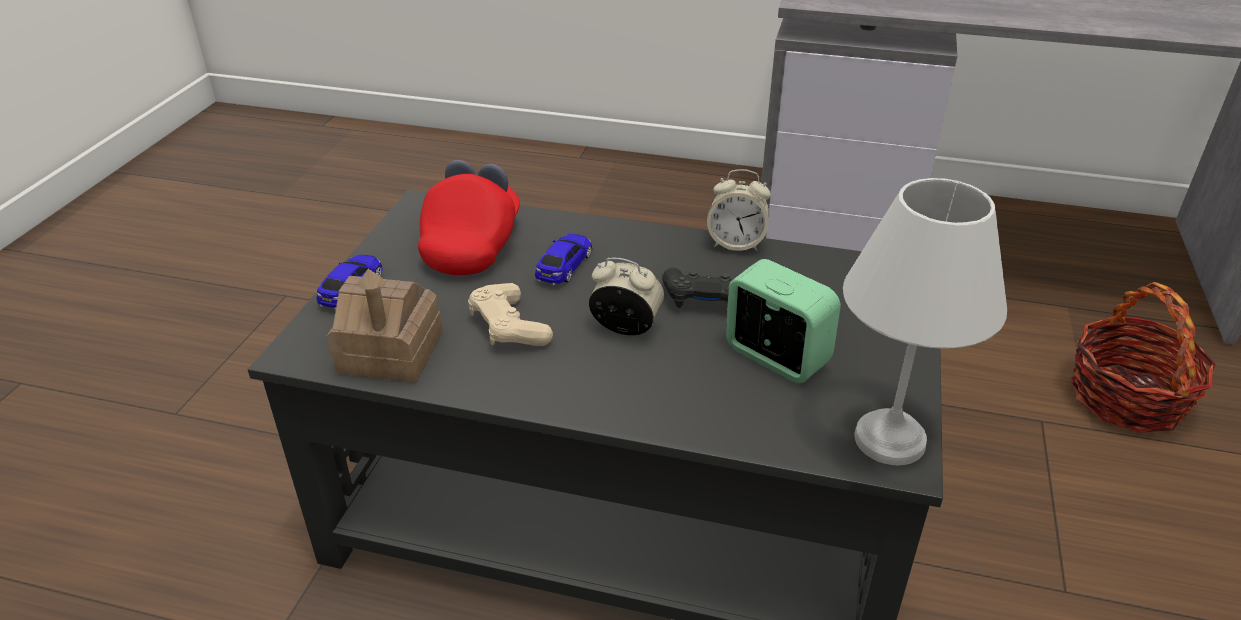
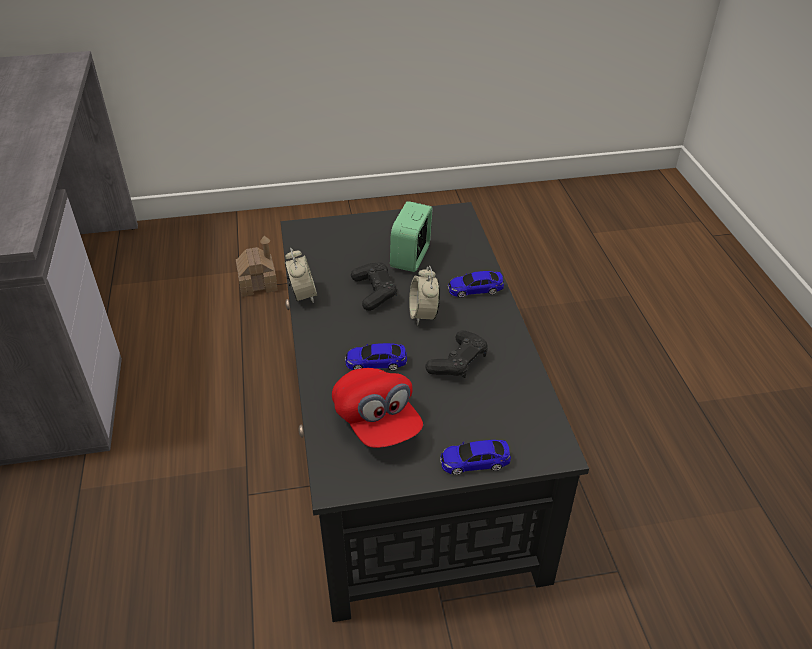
camera: 115 degrees left, 5 degrees up
toy house [327,269,443,382] -> toy house moved to [236,236,278,297]
red cap [418,160,520,275] -> red cap turned 105 degrees counterclockwise [332,368,423,448]
beige game controller [468,283,553,346] -> black game controller [425,330,488,378]
white table lamp [843,178,1007,465] -> none
basket [1071,282,1216,433] -> none
none -> toy car [448,271,504,298]

